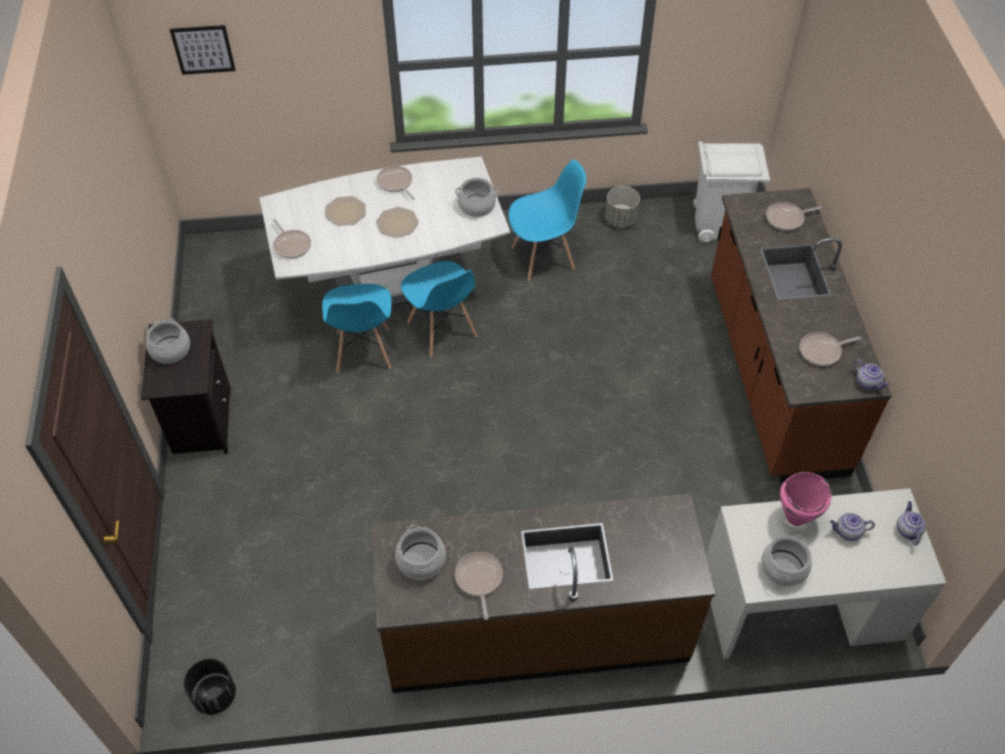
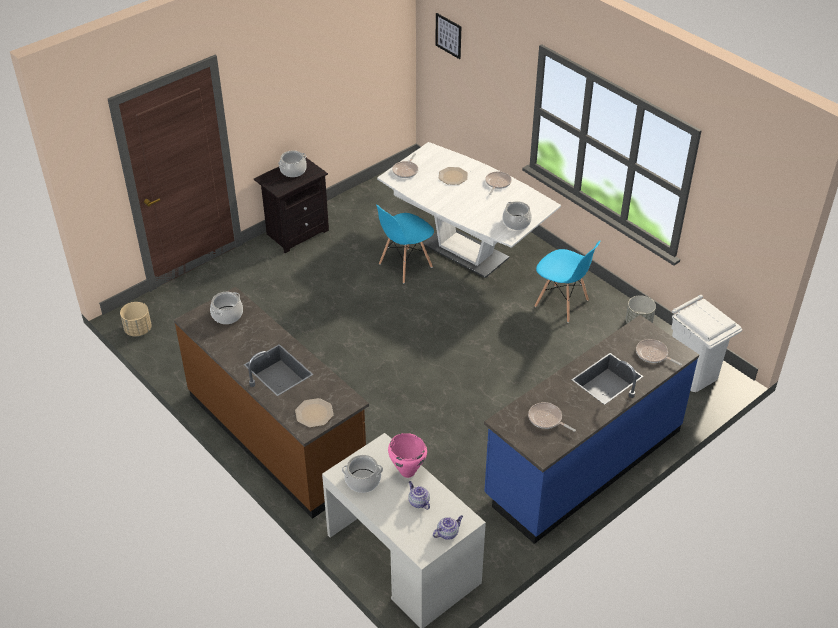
camera: 55 degrees right, 10 degrees down
black planter [184,659,236,715] -> beige planter [120,302,152,336]
plate [376,207,419,238] -> plate moved to [295,398,334,427]
blue chair [401,261,477,358] -> none
frying pan [455,552,503,620] -> none
brown counter [711,188,892,483] -> blue counter [484,315,699,544]
teapot [854,360,890,390] -> none

